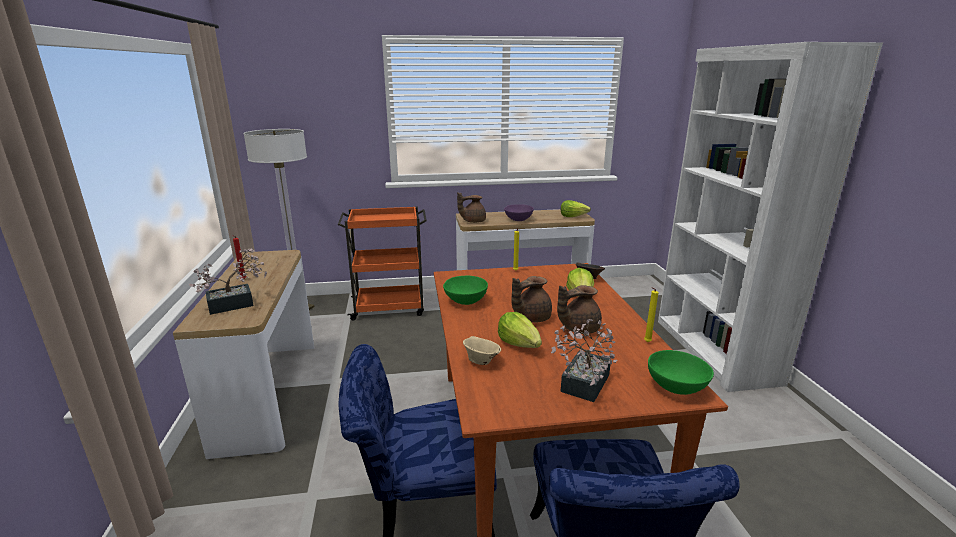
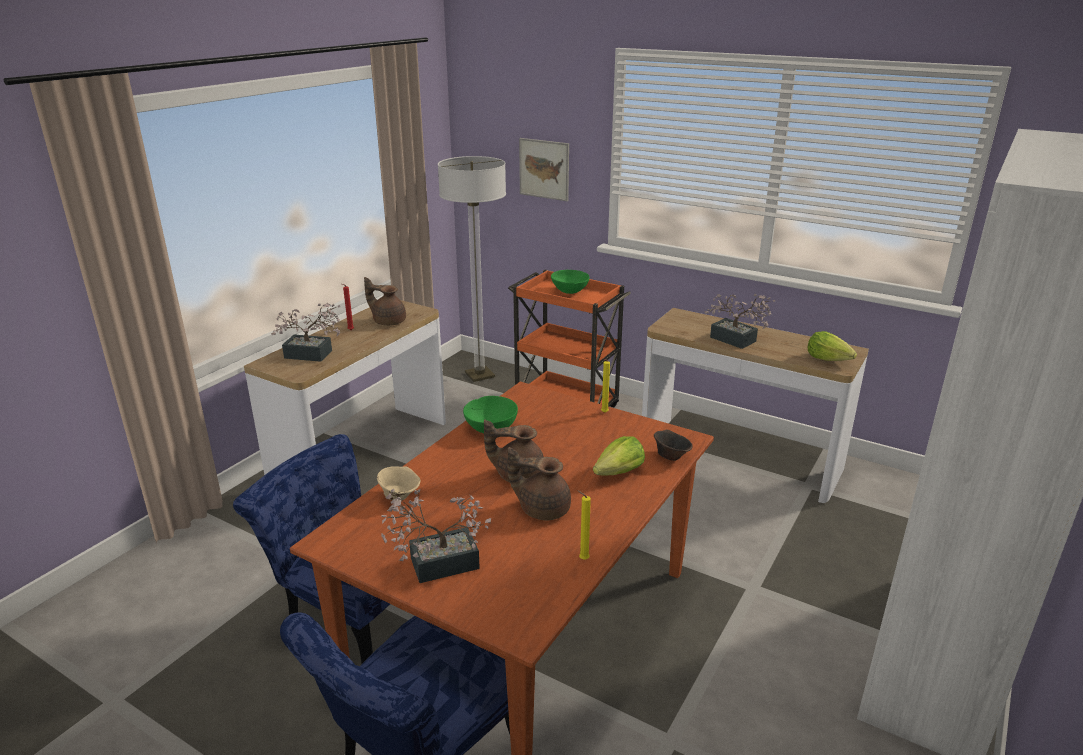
camera: 40 degrees right, 5 degrees up
brown teapot [457,192,486,223] -> brown teapot moved to [364,277,406,326]
lettuce [498,312,542,348] -> none
purple bowl [504,204,534,221] -> potted plant [704,294,775,349]
green bowl [648,350,714,395] -> green bowl moved to [551,270,590,294]
none -> picture [519,138,569,201]

